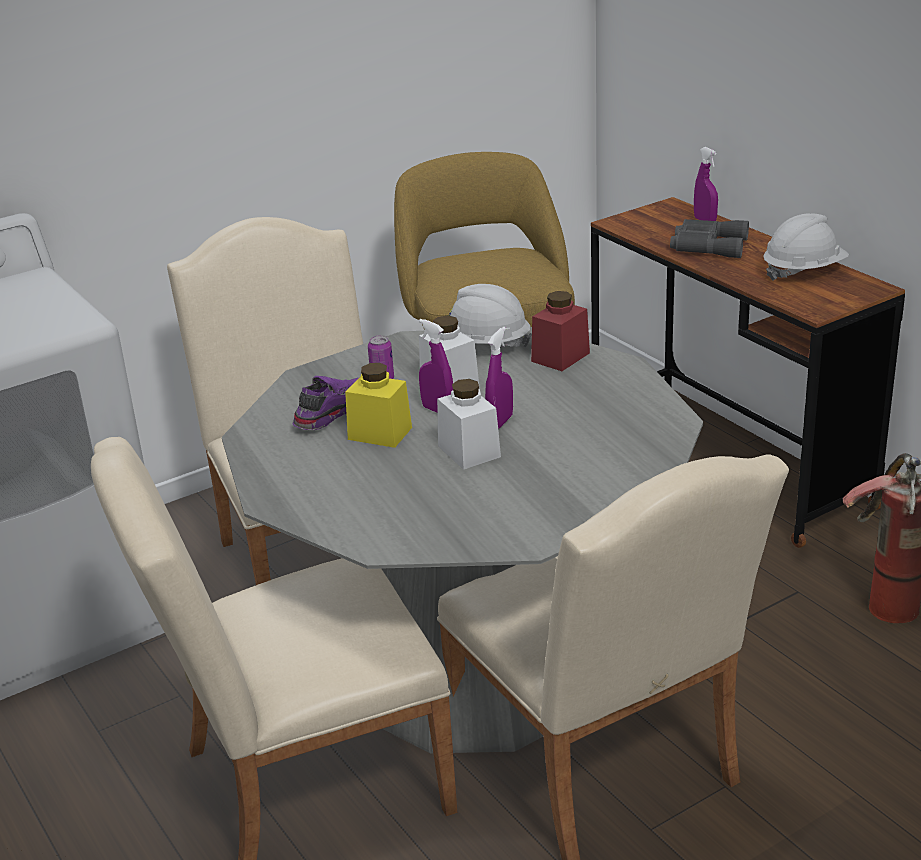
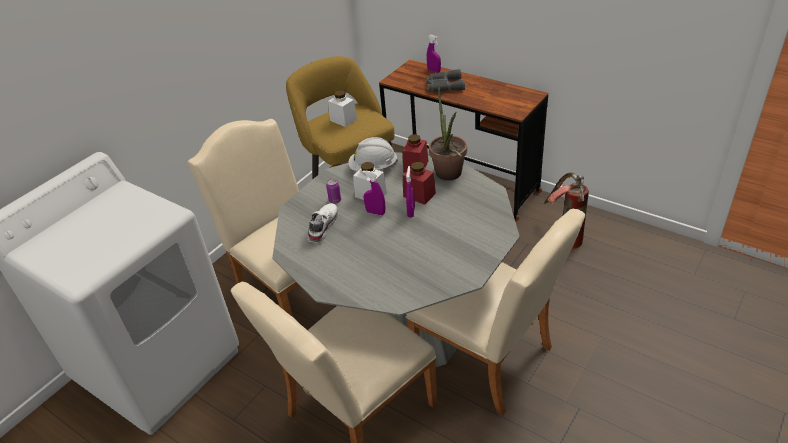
camera: 20 degrees left, 10 degrees up
purple shoe [293,376,358,430] -> white shoe [307,203,338,243]
yellow jar [345,363,412,448] -> none
white jar [437,379,501,470] -> white jar moved to [328,90,357,127]
white hard hat [763,213,849,281] -> none
none -> red jar [403,162,436,205]
none -> potted plant [429,82,467,181]

